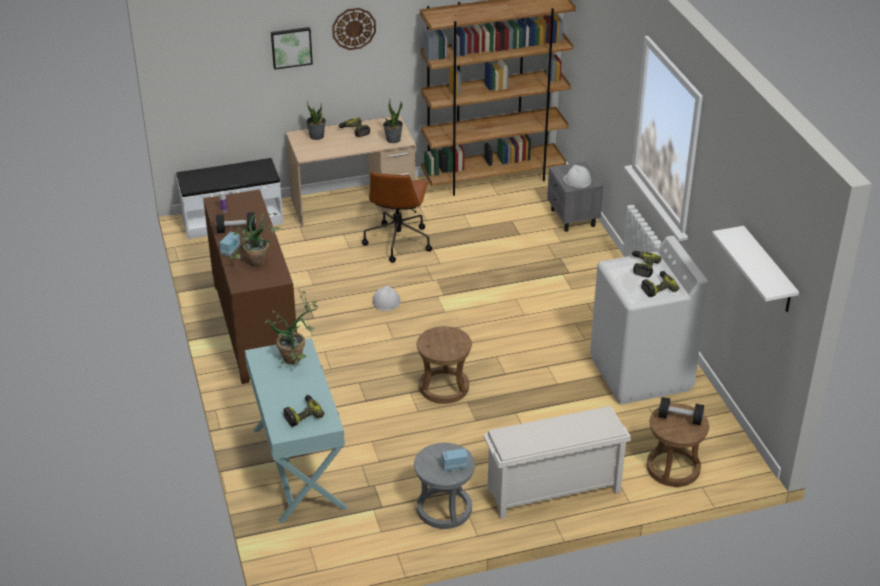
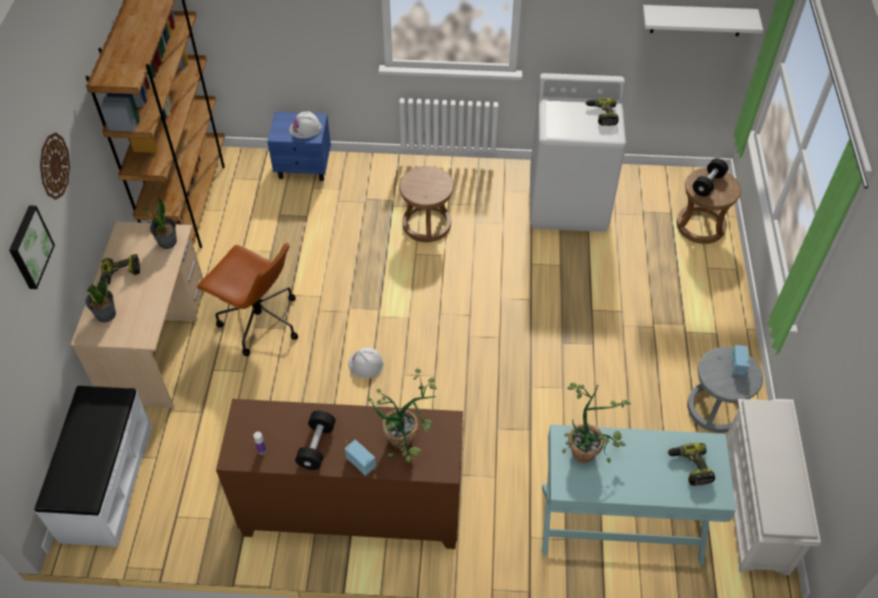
camera: 70 degrees left, 15 degrees up
brown stool [417,326,472,404] -> brown stool moved to [399,166,454,242]
white shoe rack [483,406,631,519] -> white shoe rack moved to [726,399,821,575]
grey nightstand [547,161,603,232] -> blue nightstand [267,112,331,181]
power drill [632,251,662,277] -> none

